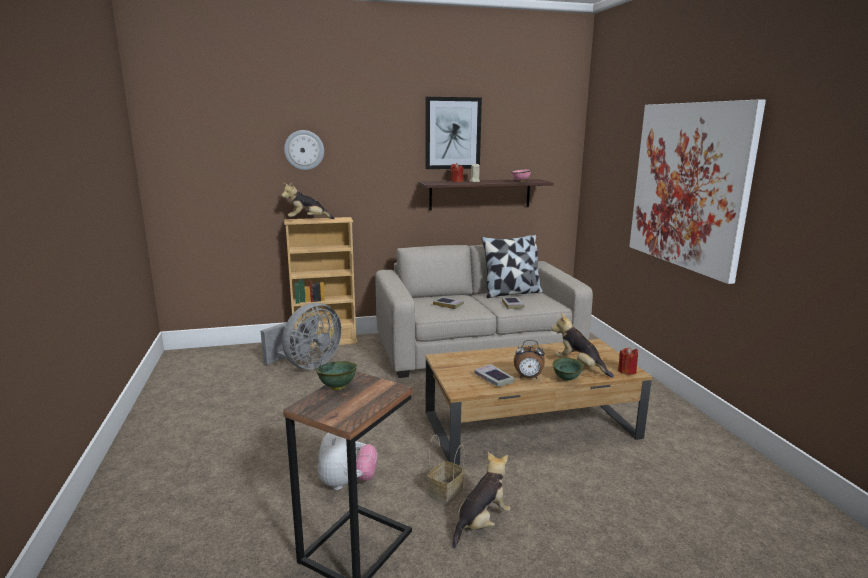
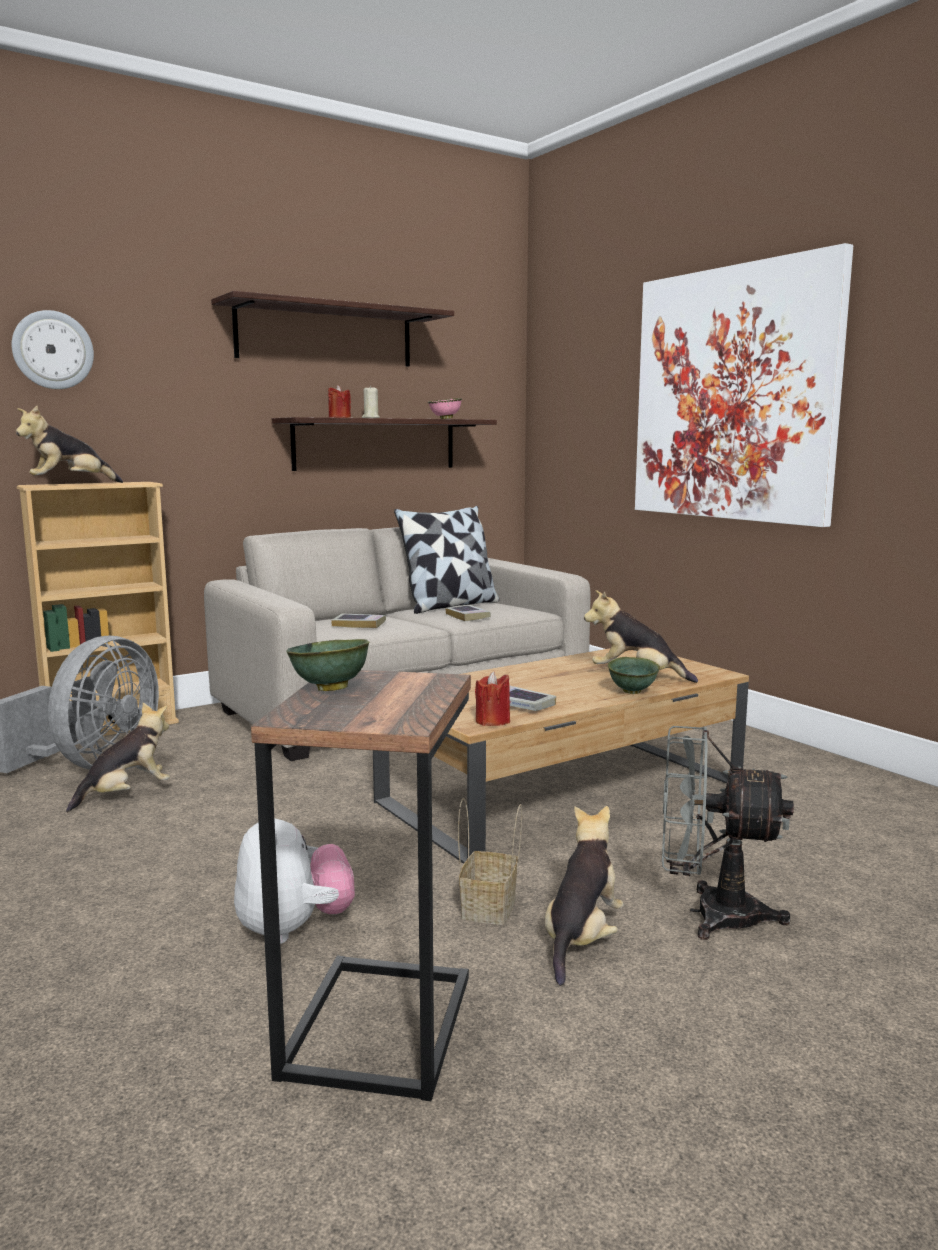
camera: 20 degrees left, 5 degrees down
picture [425,97,482,169] -> shelf [211,291,454,367]
alarm clock [514,340,545,379] -> none
red candle [618,347,638,375] -> red candle moved to [475,671,510,726]
none -> plush toy [66,703,170,812]
none -> grey fan [662,726,794,940]

